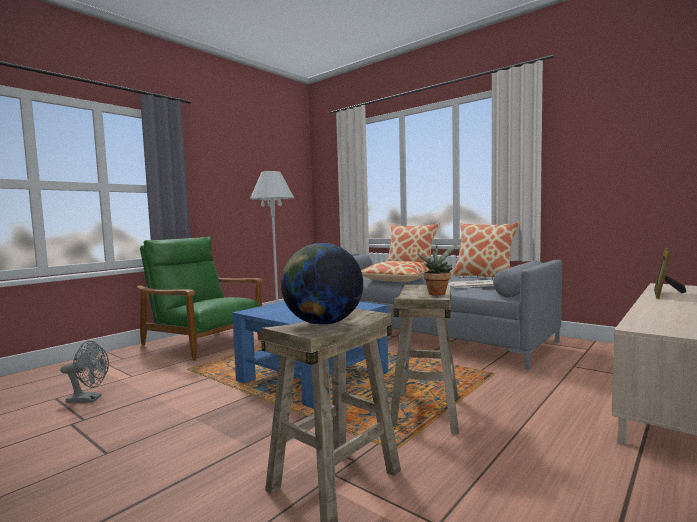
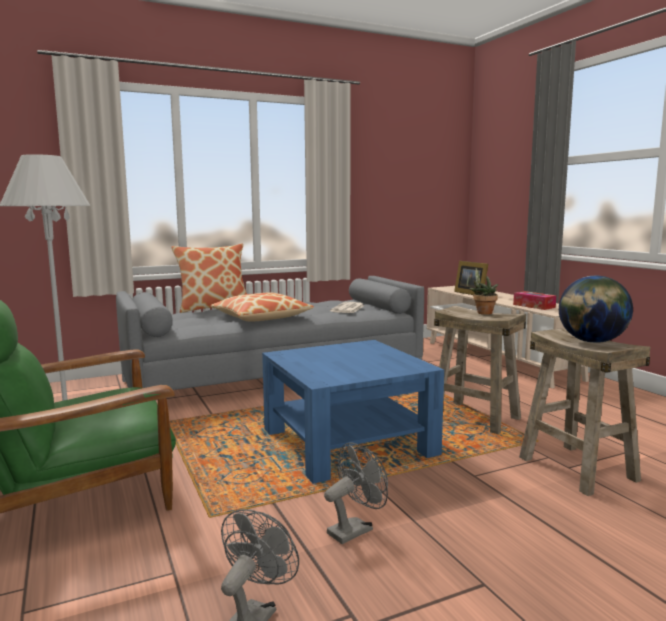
camera: 65 degrees left, 5 degrees up
pillow [451,222,520,277] -> none
none -> grey fan [324,442,388,544]
none -> tissue box [513,291,556,310]

